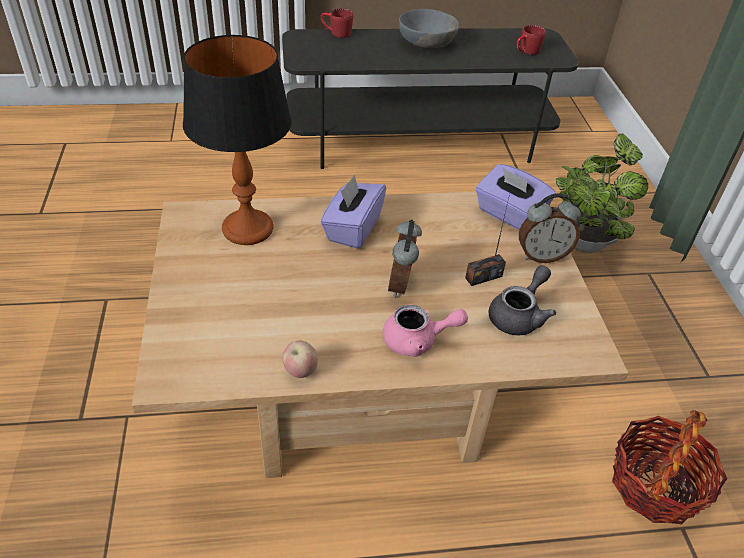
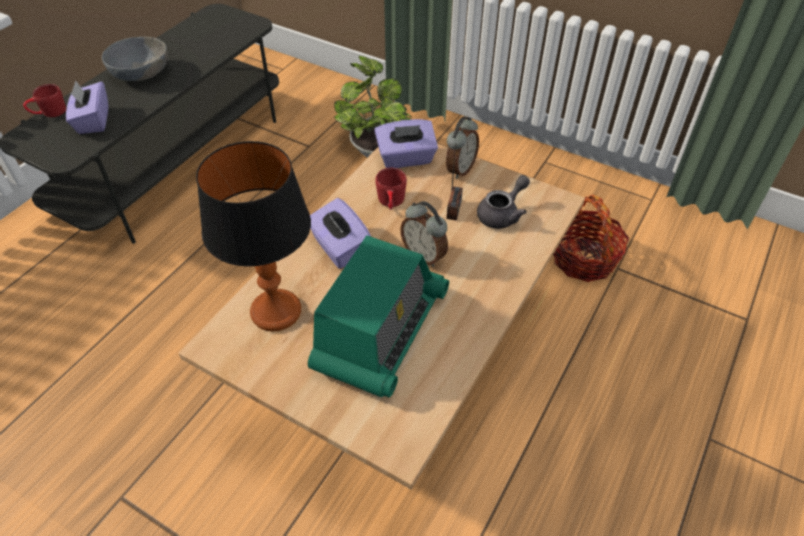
camera: 50 degrees left, 5 degrees up
apple [283,341,318,378] -> none
pink teapot [382,304,468,357] -> none
grey teapot [489,265,556,335] -> grey teapot turned 60 degrees clockwise [477,175,530,229]
red mug [517,25,546,55] -> red mug moved to [375,168,407,210]
none -> purple tissue box [66,80,108,134]
none -> radio [308,235,449,398]

